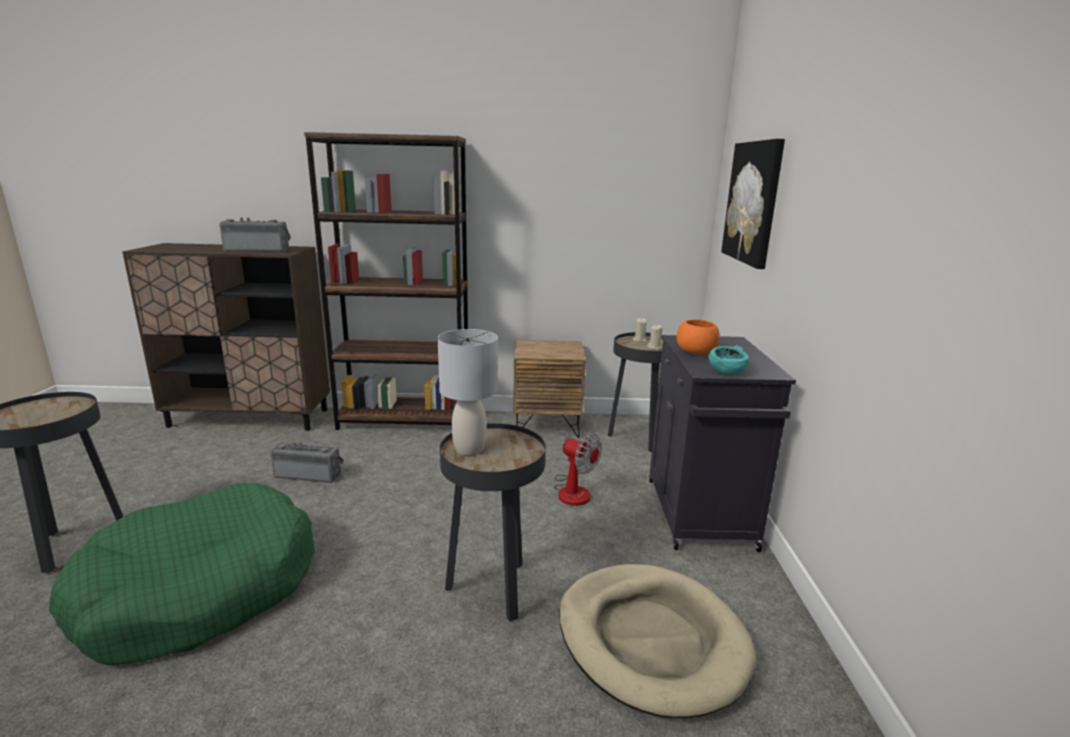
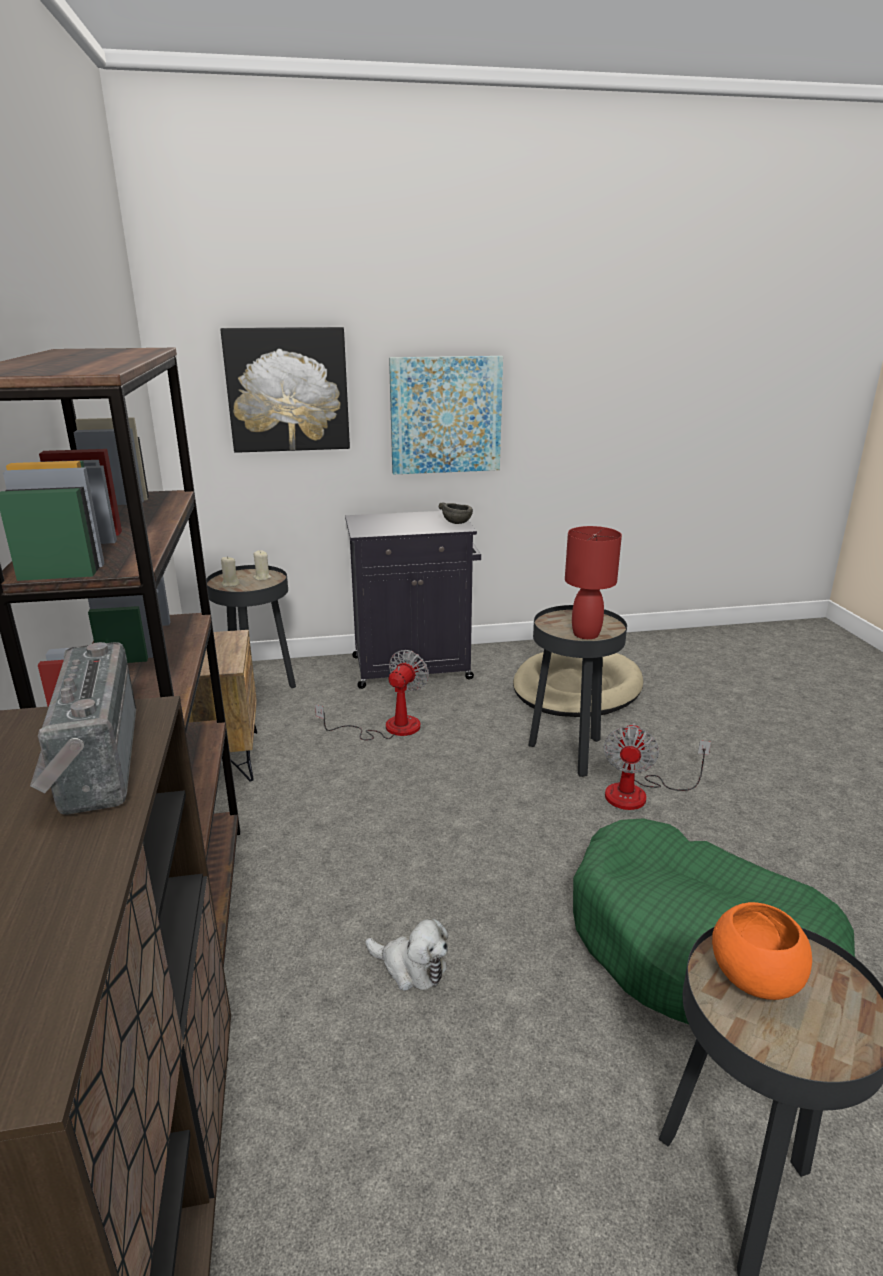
camera: 100 degrees left, 5 degrees up
radio [270,442,344,483] -> plush toy [365,918,448,991]
grey table lamp [438,329,498,456] -> red table lamp [565,526,622,639]
orange bowl [677,320,720,355] -> orange bowl moved to [712,902,812,1000]
turquoise bowl [708,346,749,375] -> grey bowl [439,503,473,524]
none -> picture [389,356,503,474]
none -> fan [603,723,711,810]

